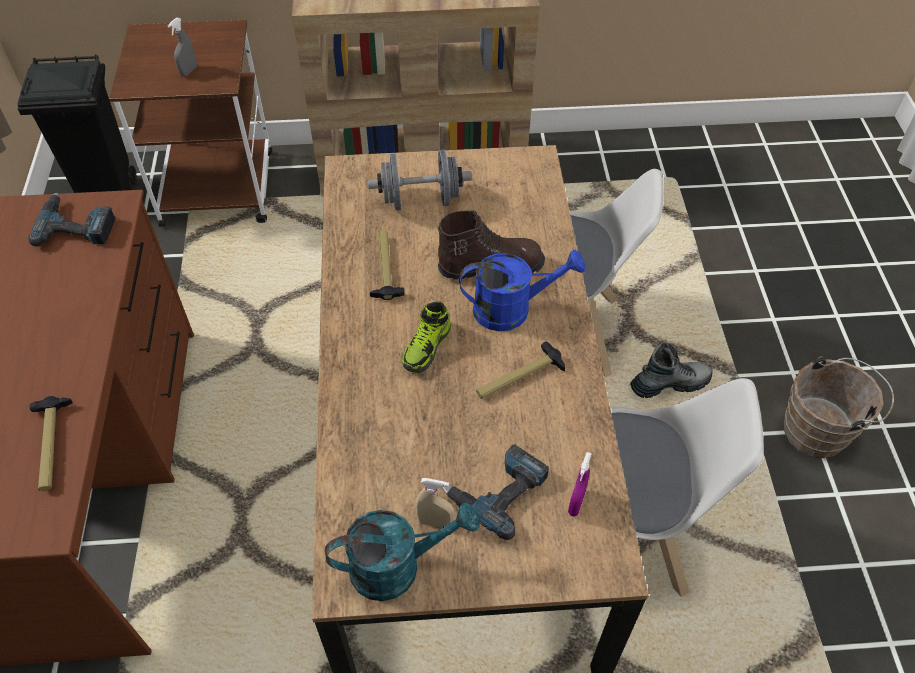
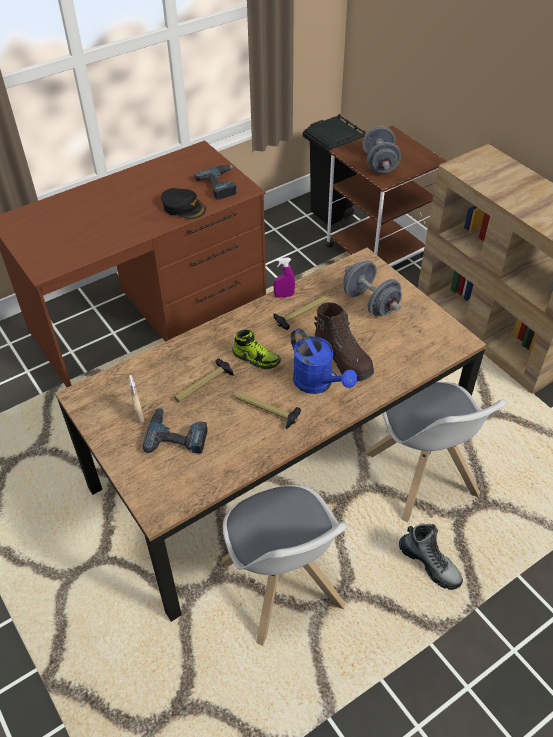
camera: 60 degrees right, 5 degrees down
hammer [30,396,73,491] -> hammer moved to [174,358,234,402]
grey spray bottle [168,17,197,77] -> grey dumbbell [362,126,401,174]
turquoise watering can [325,503,479,601] -> none
shoe [402,302,451,373] -> shoe turned 150 degrees counterclockwise [232,329,281,369]
purple spray bottle [568,452,592,516] -> purple spray bottle moved to [273,257,295,298]
brown bucket [784,356,894,458] -> none
none -> black cap [161,188,206,219]

